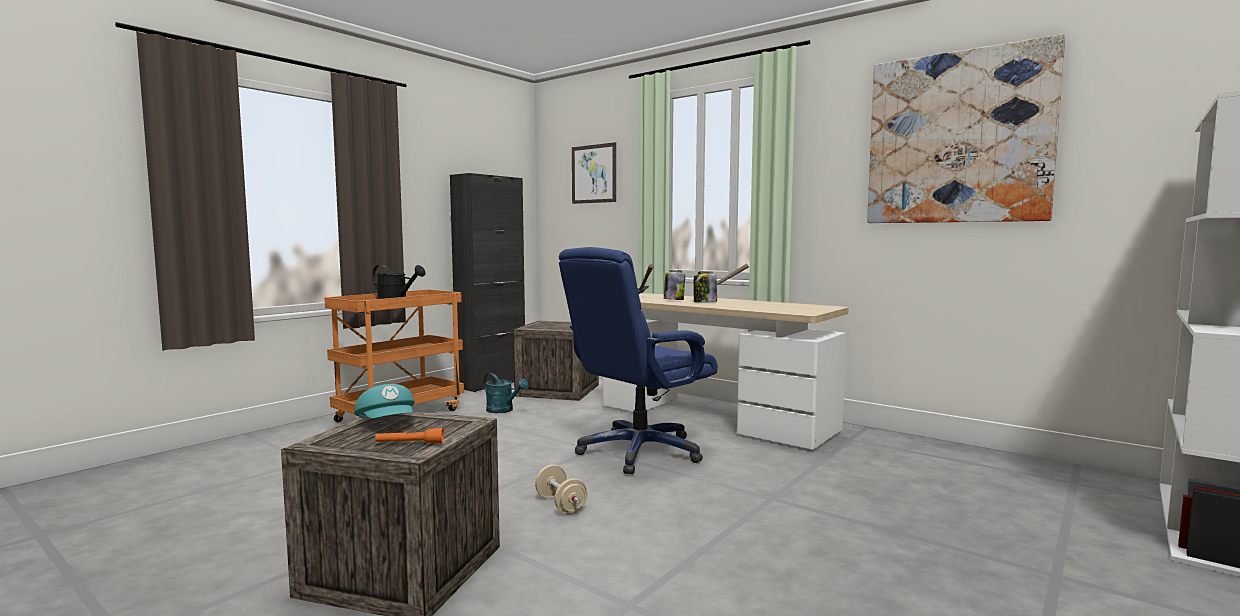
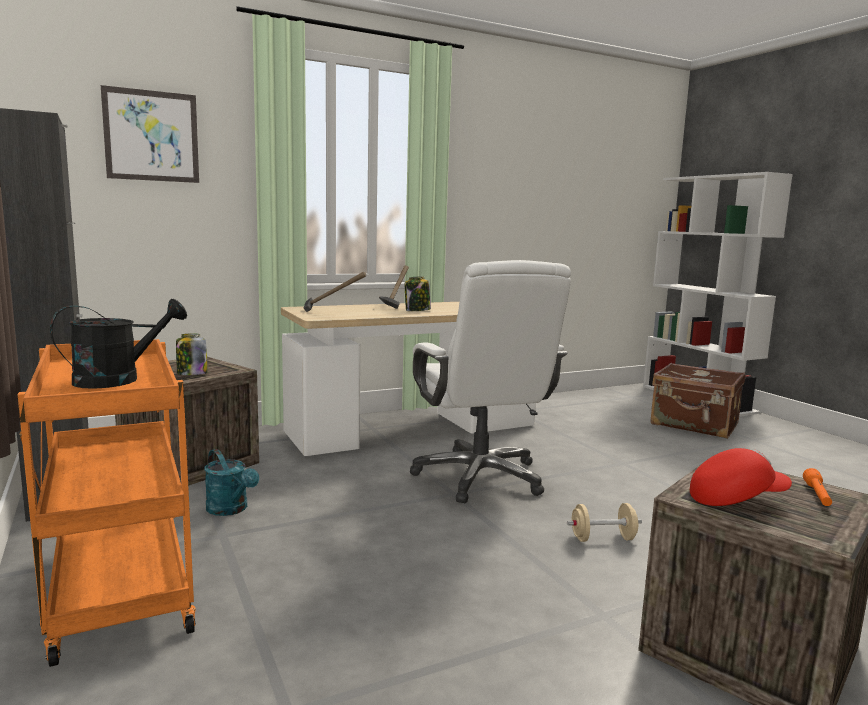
camera: 65 degrees left, 5 degrees up
turquoise cap [354,384,415,418] -> red cap [690,448,792,506]
turquoise watering can [483,373,528,413] -> turquoise watering can turned 75 degrees clockwise [204,449,259,516]
blue office chair [559,247,718,474] -> white office chair [410,260,571,503]
jar [664,270,685,300] -> jar moved to [176,334,207,375]
picture [867,34,1065,223] -> none
none -> brown suitcase [651,363,745,439]

